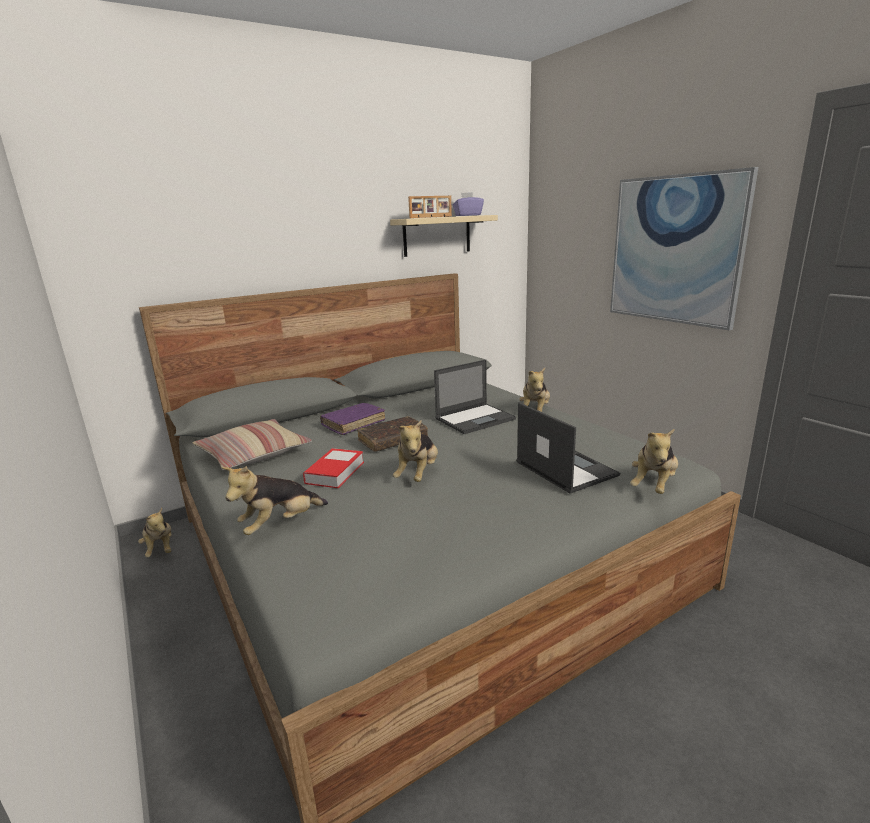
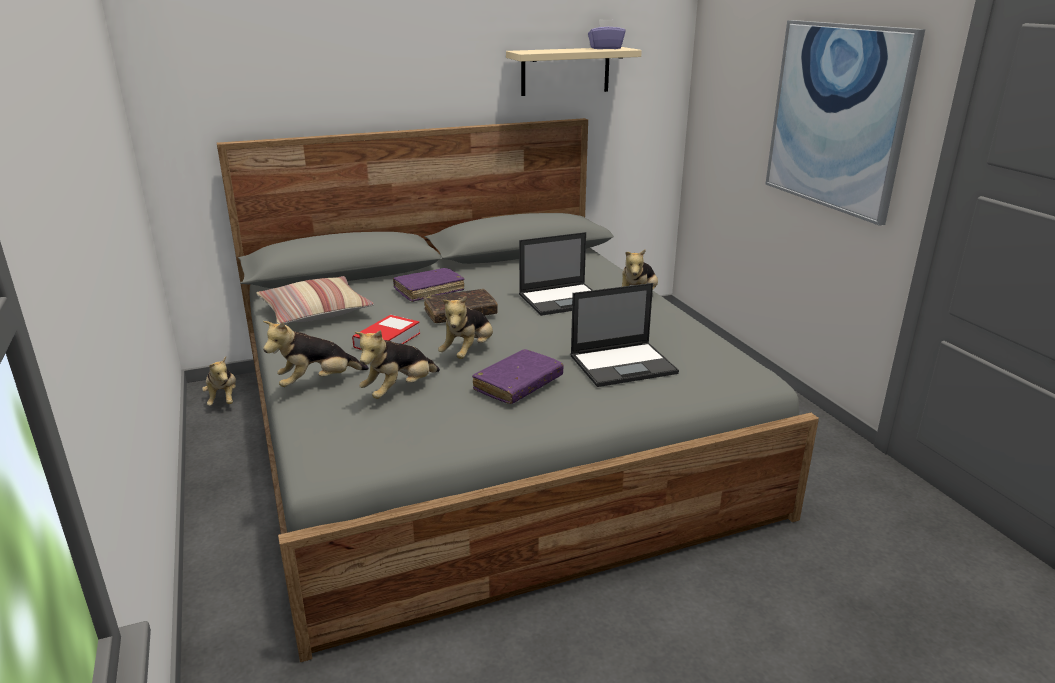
camera: 10 degrees right, 5 degrees up
picture frame [408,196,452,218] -> none
laptop [516,402,620,494] -> laptop turned 90 degrees clockwise [570,283,679,387]
plush toy [630,428,678,494] -> plush toy moved to [355,330,440,399]
none -> purple book [472,349,564,404]

